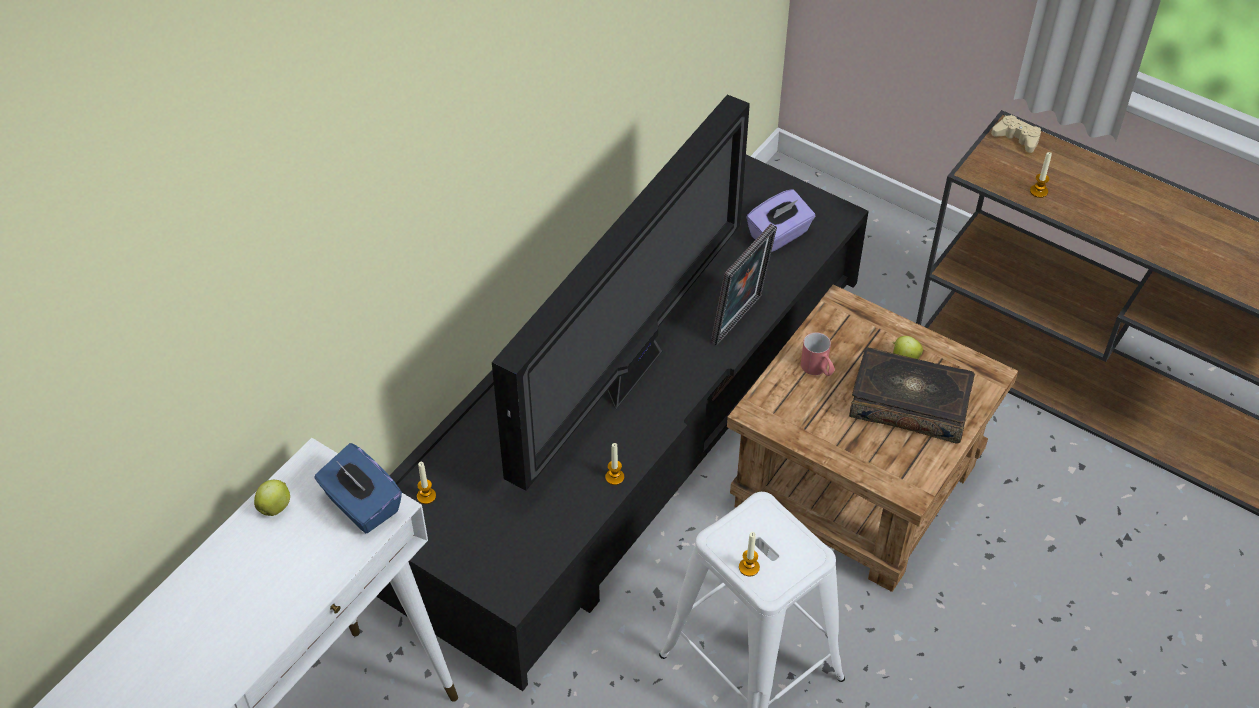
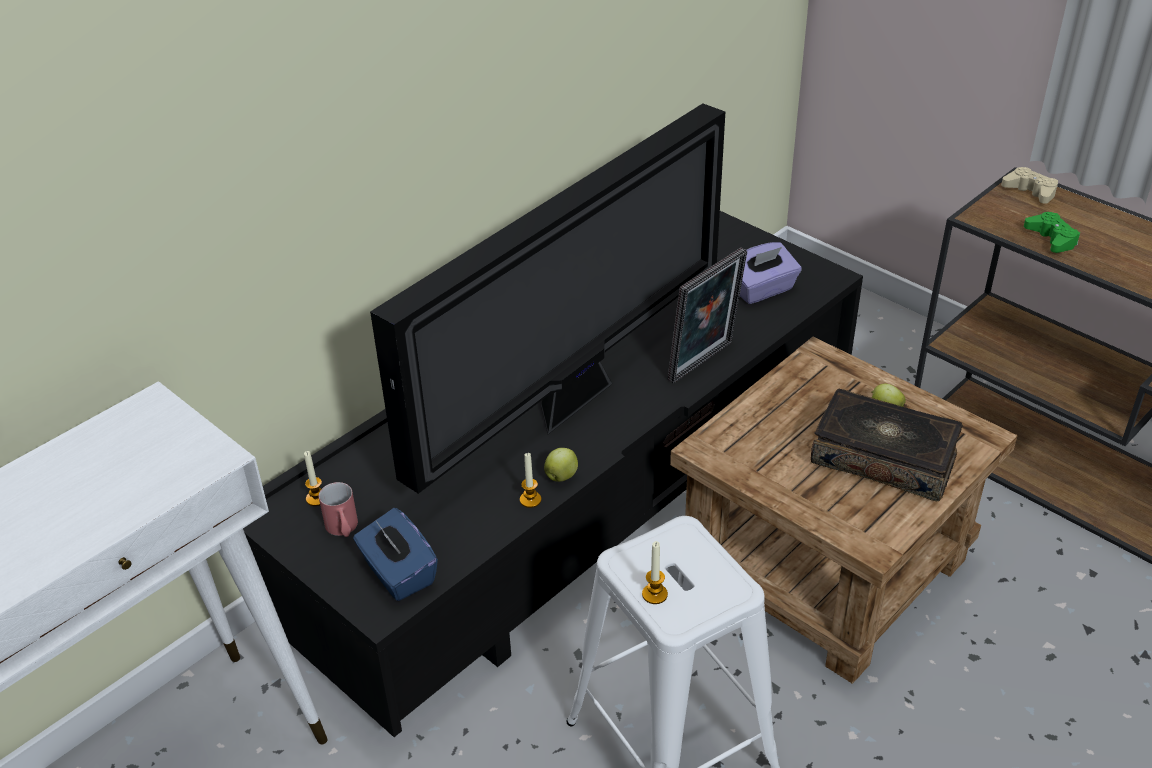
camera: 10 degrees right, 10 degrees down
apple [254,480,290,516] -> apple moved to [544,448,578,482]
blue tissue box [314,443,402,533] -> blue tissue box moved to [353,508,438,601]
red mug [801,332,835,376] -> red mug moved to [319,482,358,537]
candle [1030,152,1052,198] -> green game controller [1024,212,1080,253]

